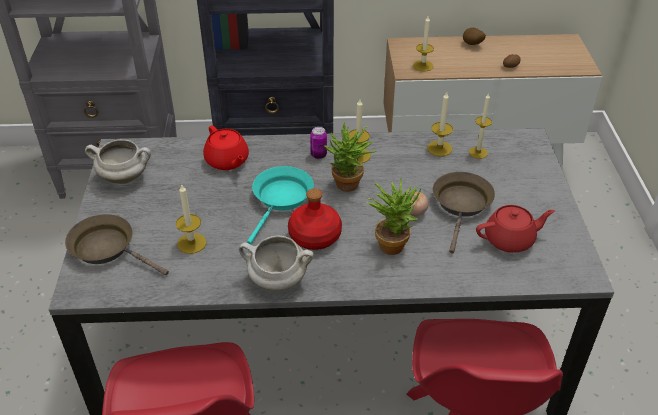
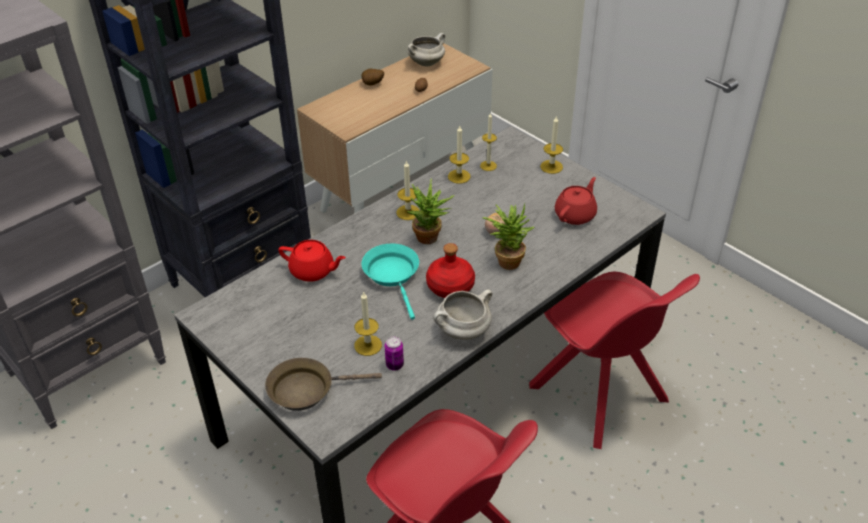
camera: 40 degrees left, 0 degrees up
white cooking pot [85,139,151,184] -> white cooking pot moved to [408,33,445,67]
can [310,127,327,159] -> can moved to [385,337,404,371]
candle [413,17,434,72] -> candle moved to [540,115,563,174]
brown frying pan [433,172,495,253] -> none

